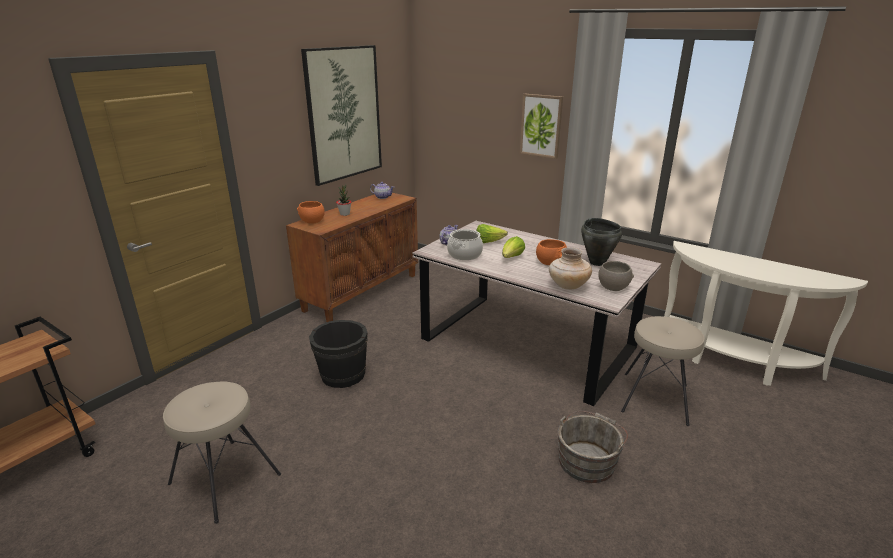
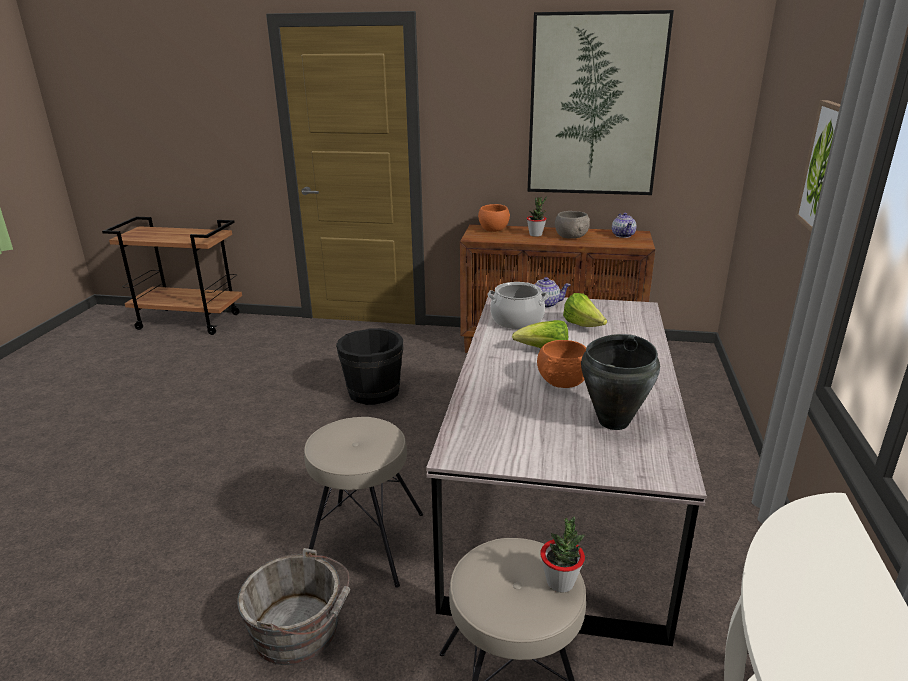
camera: 65 degrees right, 0 degrees up
beige stool [163,382,281,524] -> beige stool moved to [304,417,423,588]
beige vase [549,247,592,290] -> none
grey bowl [598,261,634,291] -> grey bowl moved to [555,211,590,239]
none -> potted plant [540,517,585,593]

